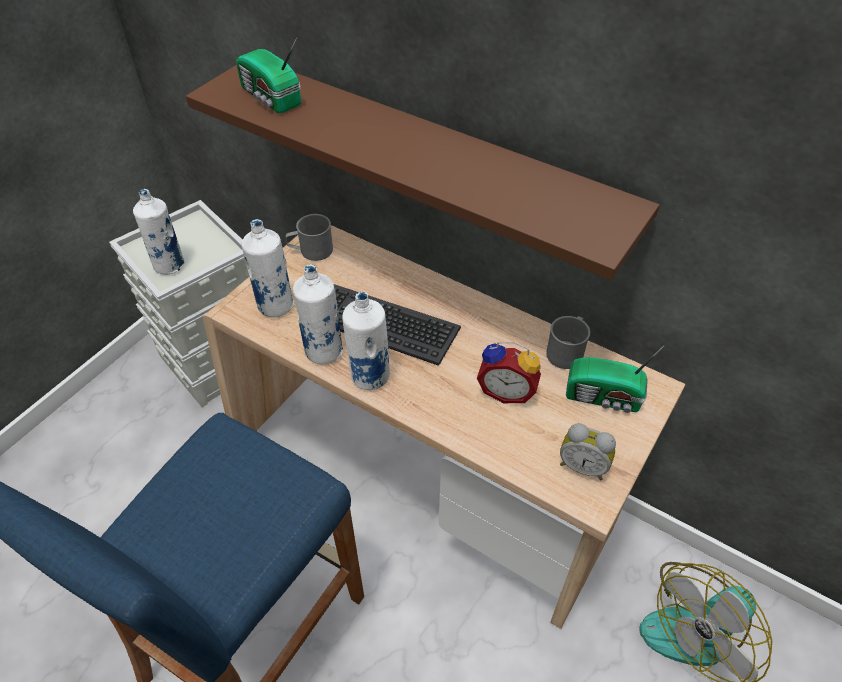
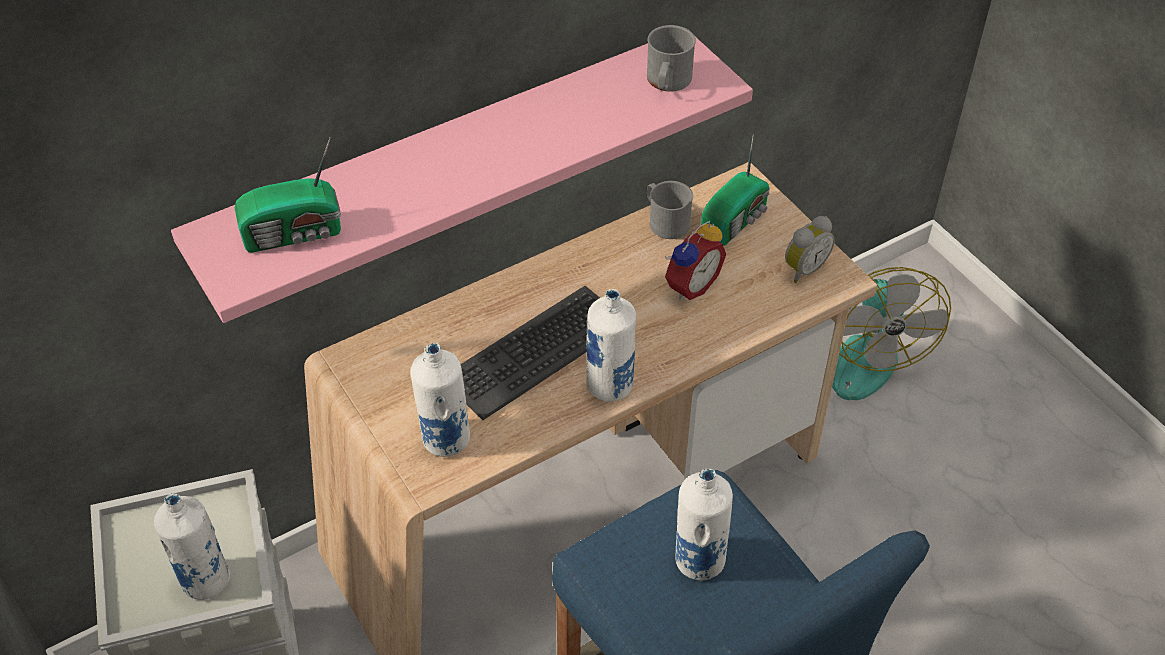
camera: 65 degrees left, 0 degrees up
brown shelf [186,65,660,280] -> pink shelf [171,37,753,323]
grey mug [286,214,333,261] -> grey mug moved to [647,25,696,91]
white bottle [293,264,343,365] -> white bottle moved to [675,468,733,580]

